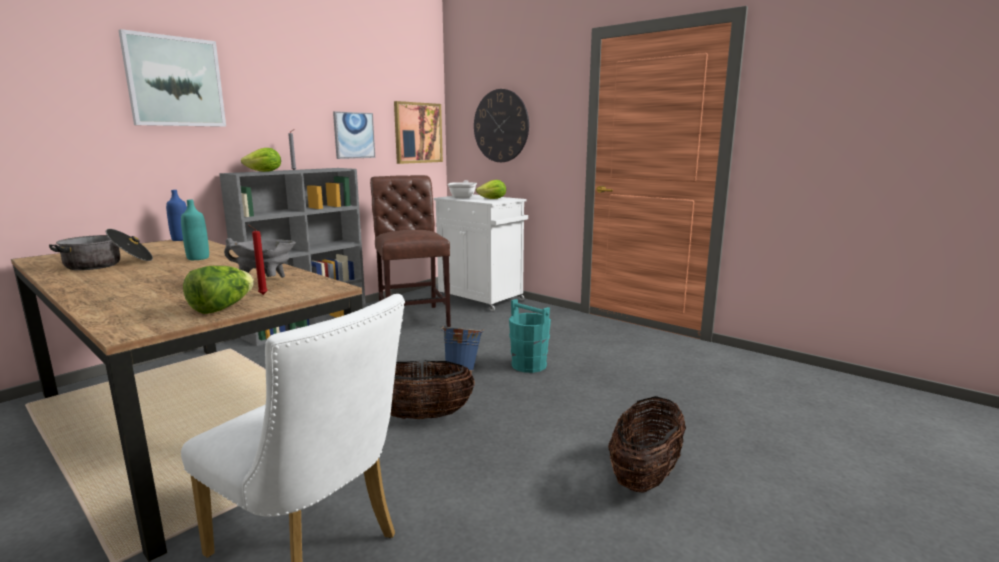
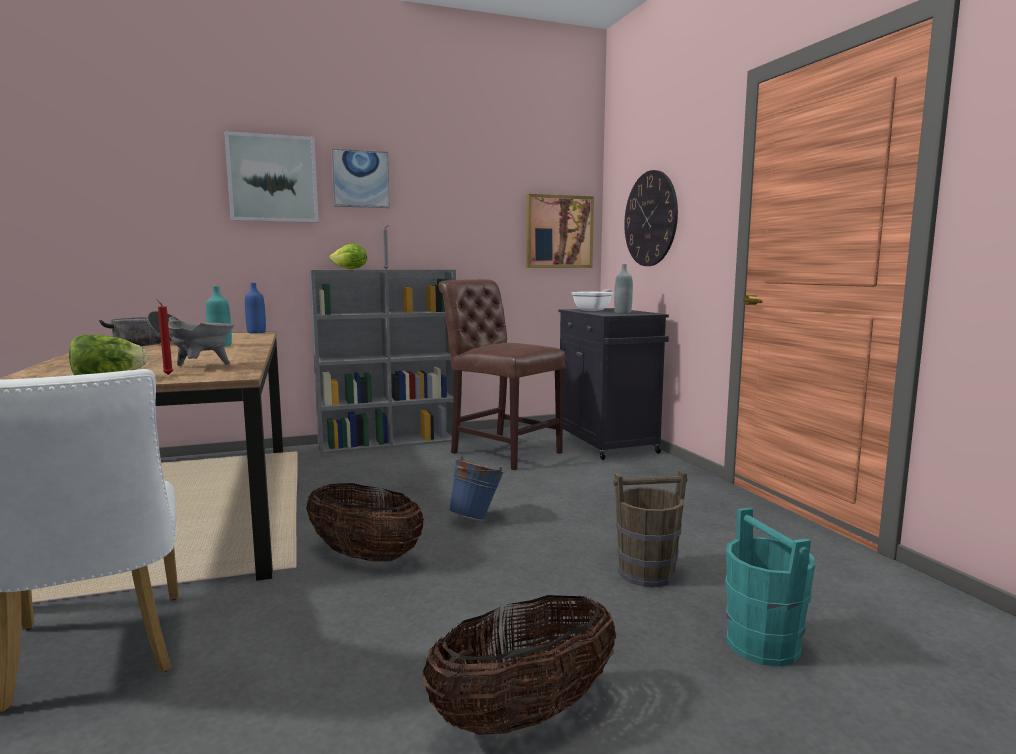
camera: 30 degrees right, 5 degrees down
picture [333,111,375,159] -> picture moved to [331,148,390,208]
brown chair [370,175,451,327] -> brown chair turned 60 degrees counterclockwise [438,279,565,470]
white cabinet [433,194,528,311] -> black cabinet [558,308,669,460]
lettuce [476,180,506,199] -> grey bottle [614,264,633,313]
turquoise bucket [509,299,551,373] -> turquoise bucket moved to [725,507,815,666]
none -> brown bucket [613,470,687,587]

